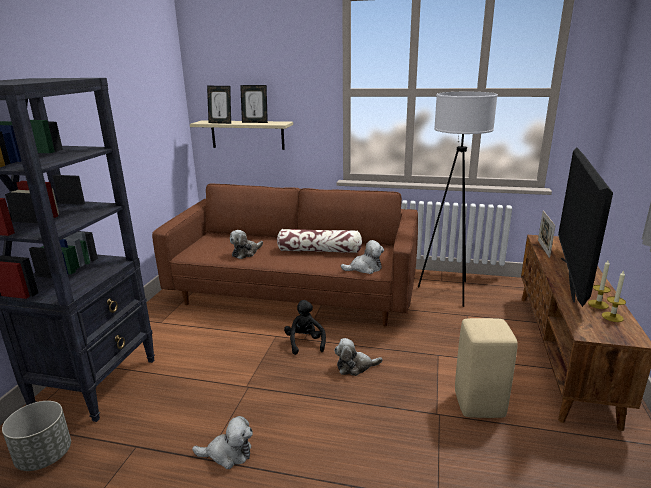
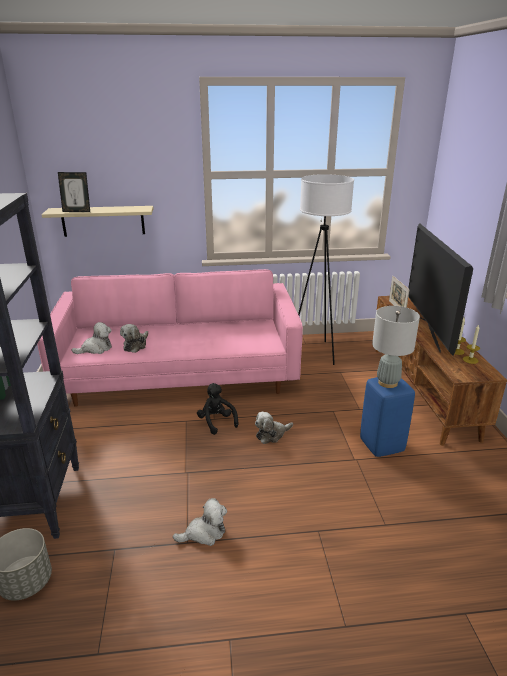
camera: 20 degrees left, 5 degrees up
brown sofa [152,183,418,326] -> pink sofa [37,269,303,407]
picture frame [240,85,268,123] -> none
pillow [277,229,362,253] -> none
plush toy [341,240,384,274] -> plush toy moved to [72,322,112,354]
beige stool [455,318,518,418] -> blue stool [360,377,415,457]
none -> grey table lamp [372,306,420,388]

